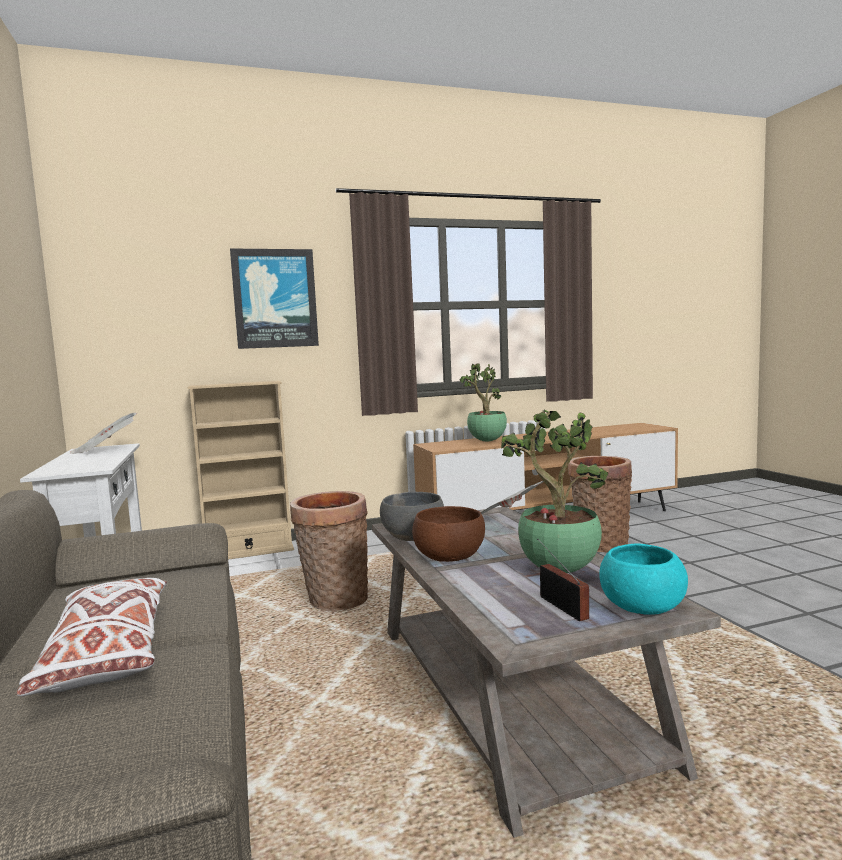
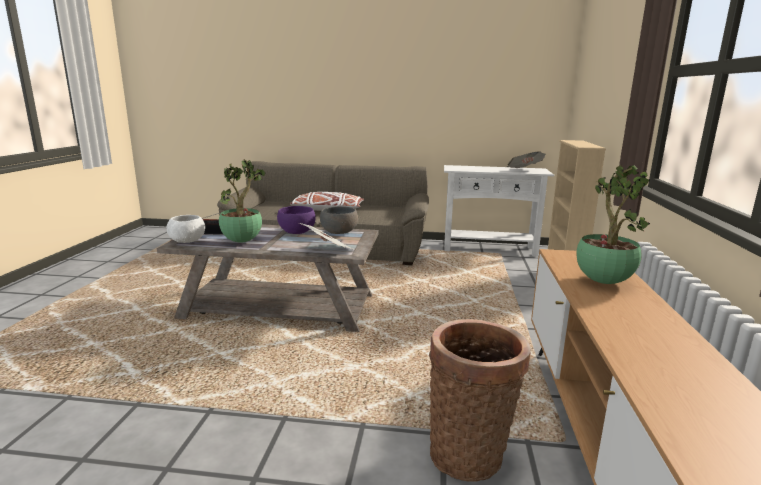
camera: 115 degrees right, 10 degrees up
picture [230,249,319,349] -> none
basket [290,491,368,611] -> none
brown bowl [412,506,485,562] -> purple bowl [277,206,316,234]
turquoise bowl [599,544,688,615] -> white bowl [167,215,205,243]

